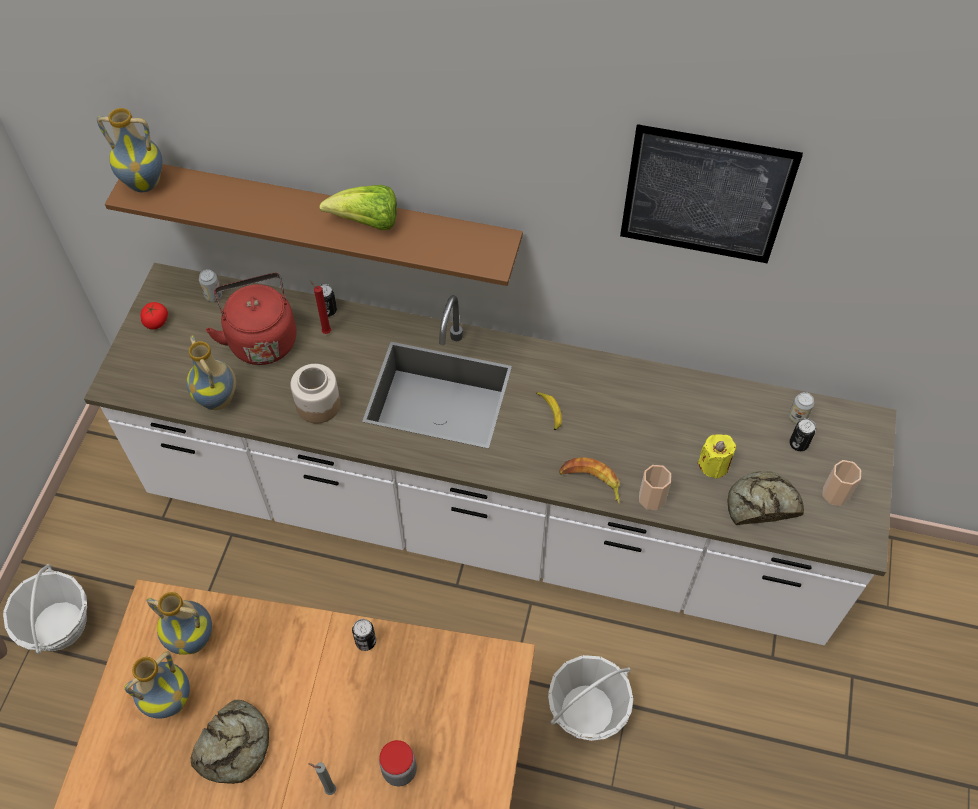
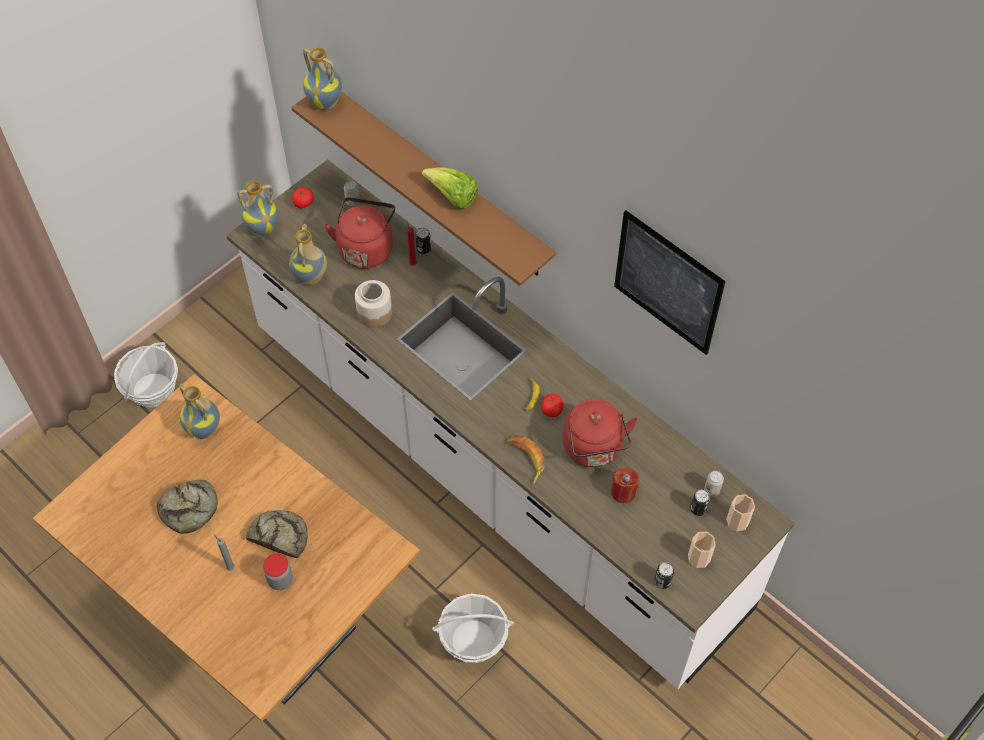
camera: 30 degrees right, 0 degrees up
vase [124,651,190,719] -> vase moved to [237,181,279,236]
can [352,619,376,651] -> can moved to [654,562,674,589]
cup [639,465,671,510] -> cup moved to [726,494,755,531]
yellow candle [697,434,736,479] -> red candle [611,467,639,503]
bread [727,471,804,525] -> bread moved to [246,510,308,558]
none -> tomato [541,394,563,417]
none -> red kettle [563,399,638,467]

